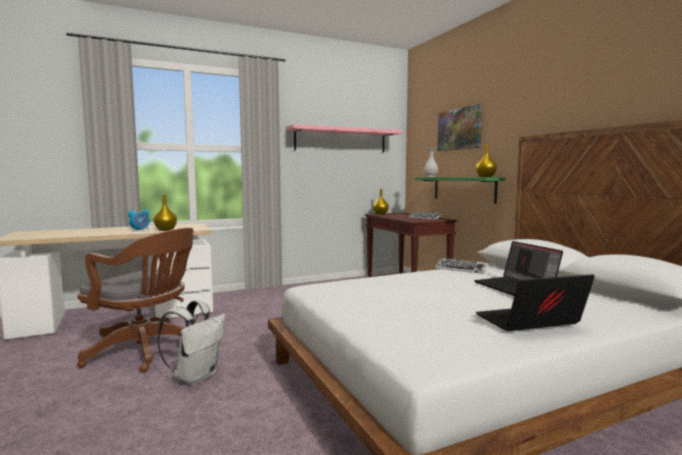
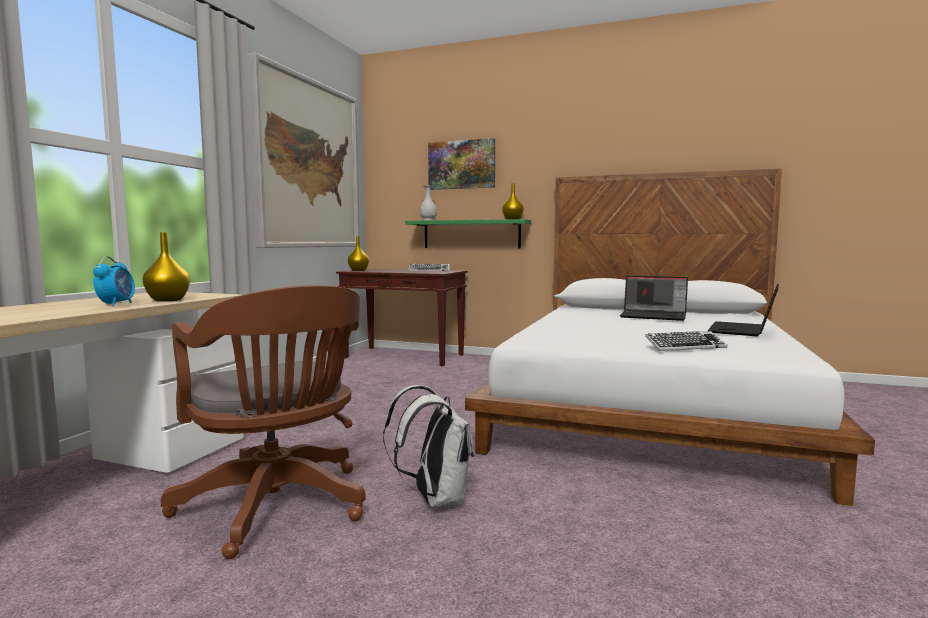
camera: 45 degrees left, 0 degrees up
brown office chair [77,228,194,372] -> brown office chair turned 75 degrees clockwise [161,285,366,559]
pink shelf [286,124,402,152] -> picture [247,52,360,248]
keyboard [435,258,488,274] -> keyboard moved to [645,331,728,351]

